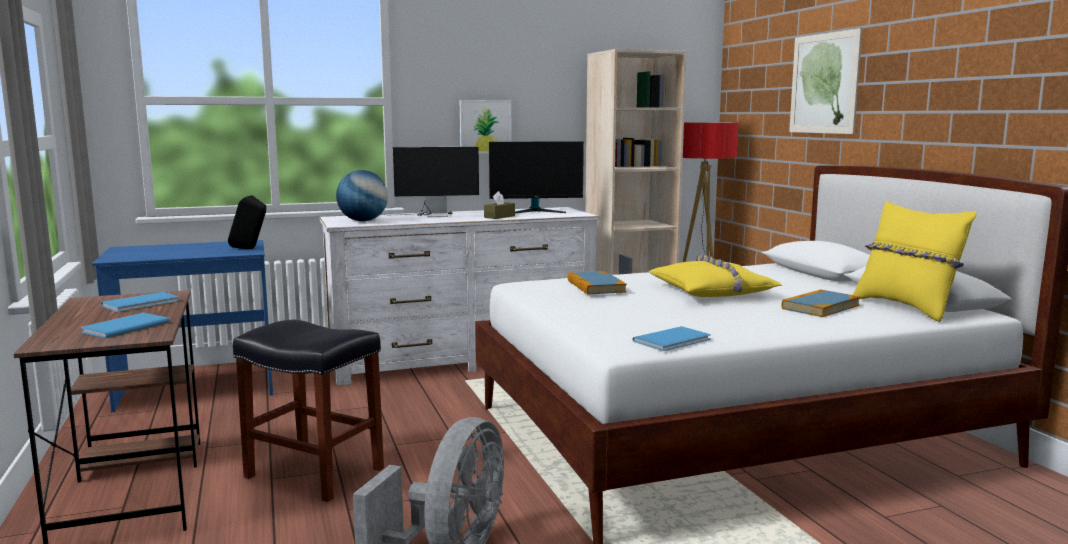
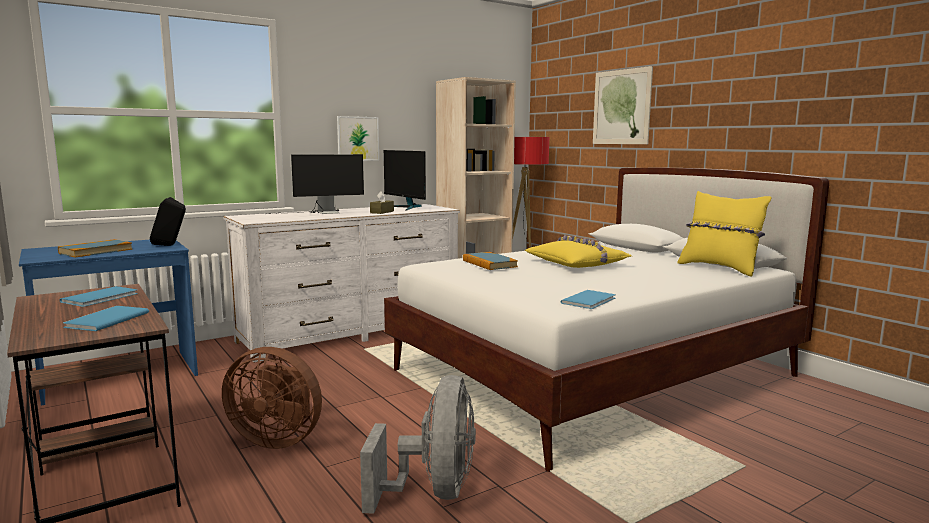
camera: 15 degrees left, 0 degrees up
black stool [233,319,384,502] -> brown fan [222,347,322,449]
globe [336,170,388,221] -> none
monitor [489,141,584,213] -> monitor turned 75 degrees clockwise [384,150,426,211]
book [781,289,860,317] -> book moved to [58,239,132,257]

